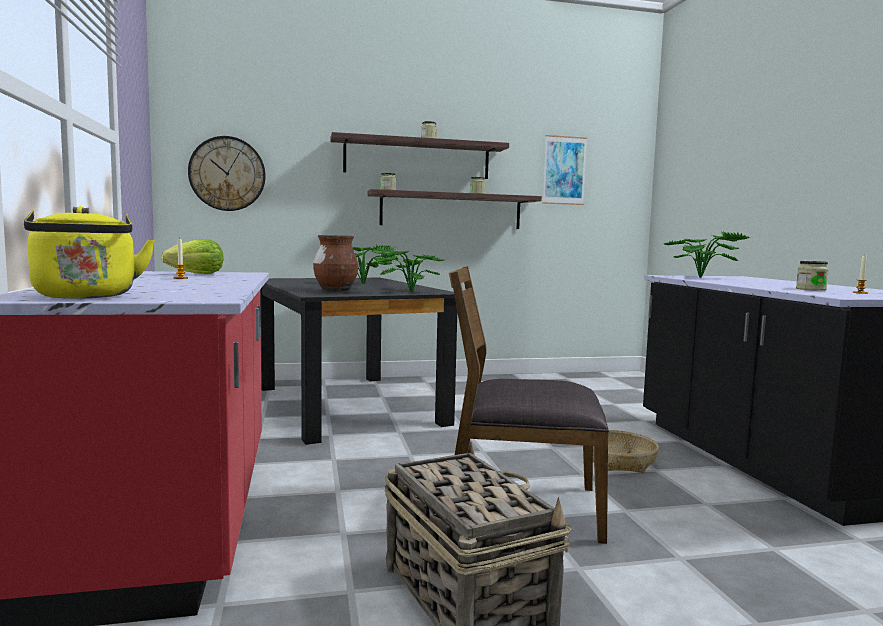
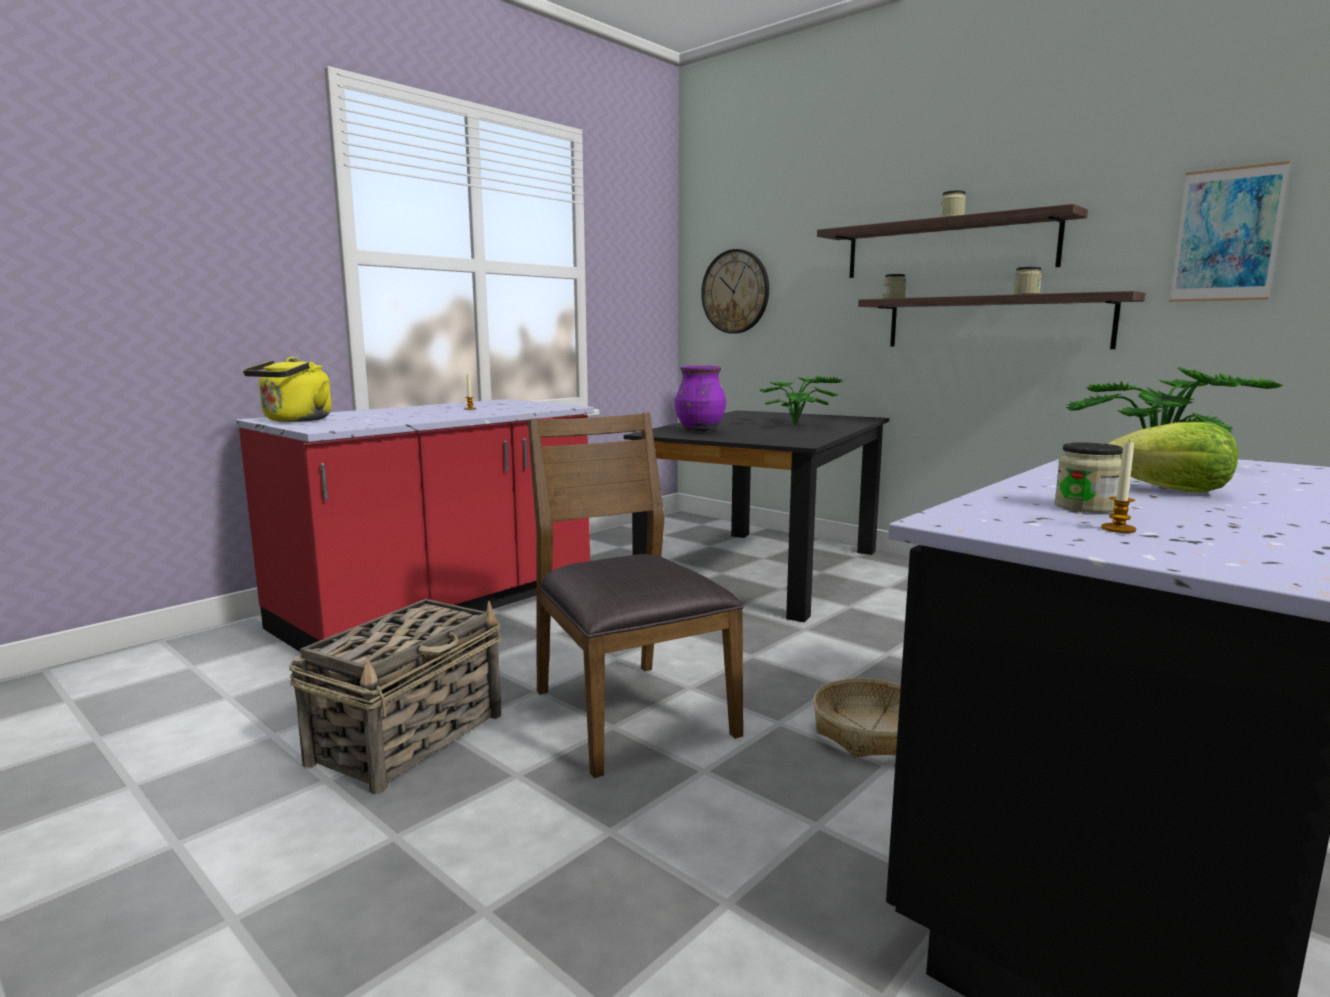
camera: 55 degrees right, 5 degrees up
lettuce [161,239,223,274] -> lettuce moved to [1108,422,1238,492]
brown vase [313,235,358,292] -> purple vase [675,366,726,433]
potted plant [371,247,444,292] -> none

